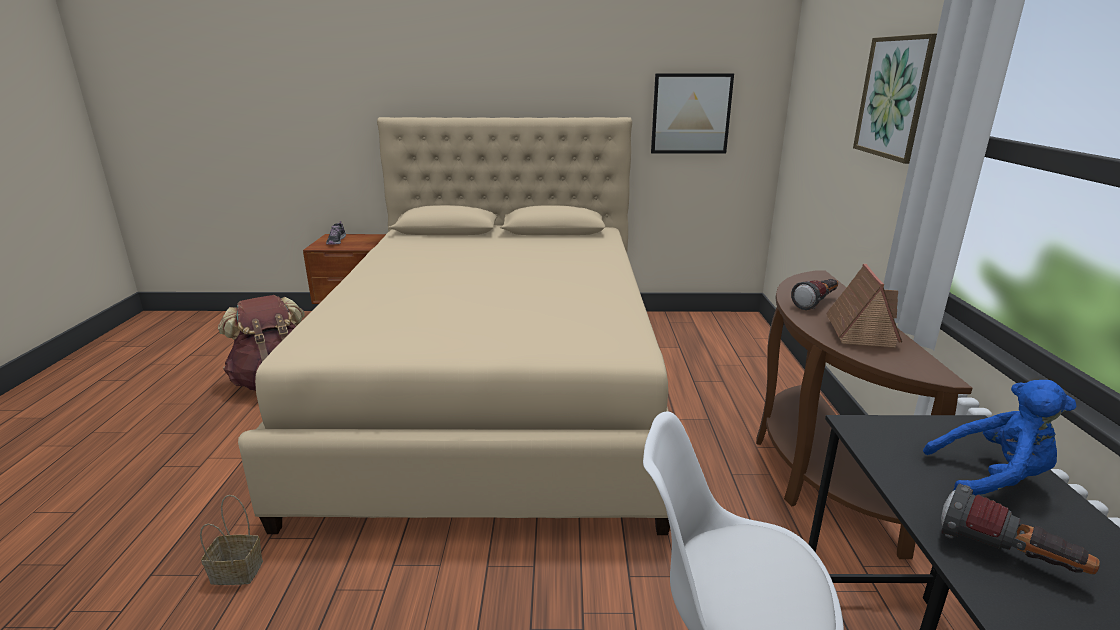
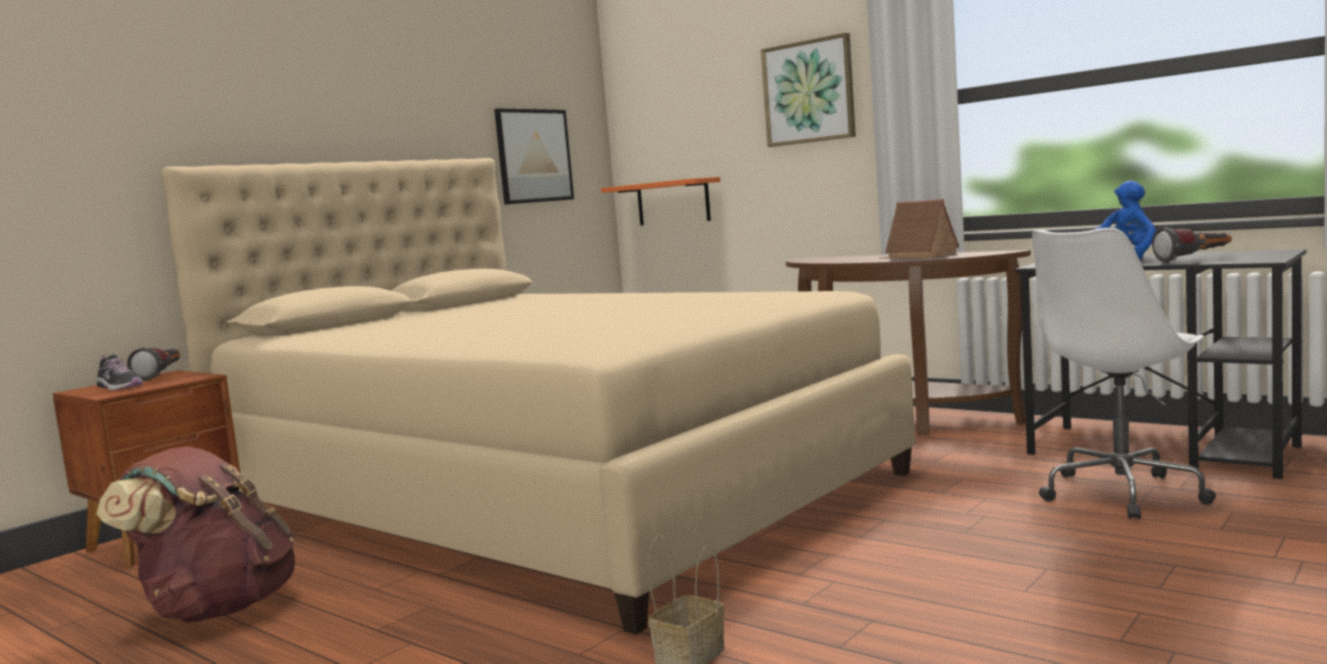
camera: 50 degrees left, 15 degrees down
flashlight [791,279,838,310] -> flashlight moved to [127,347,181,381]
none -> orange shelf [601,177,720,225]

